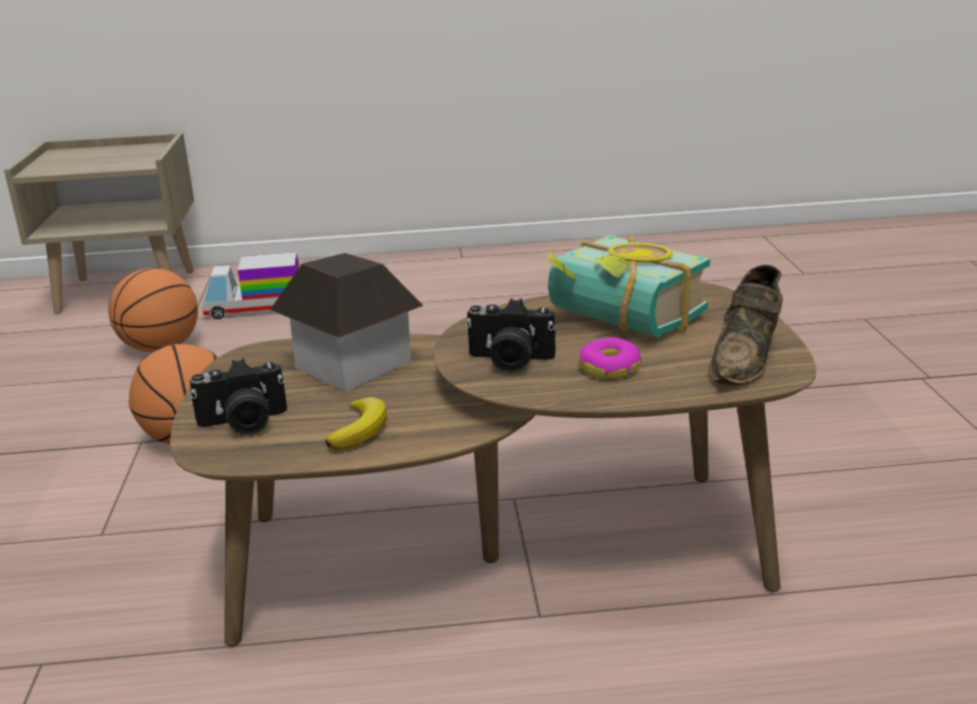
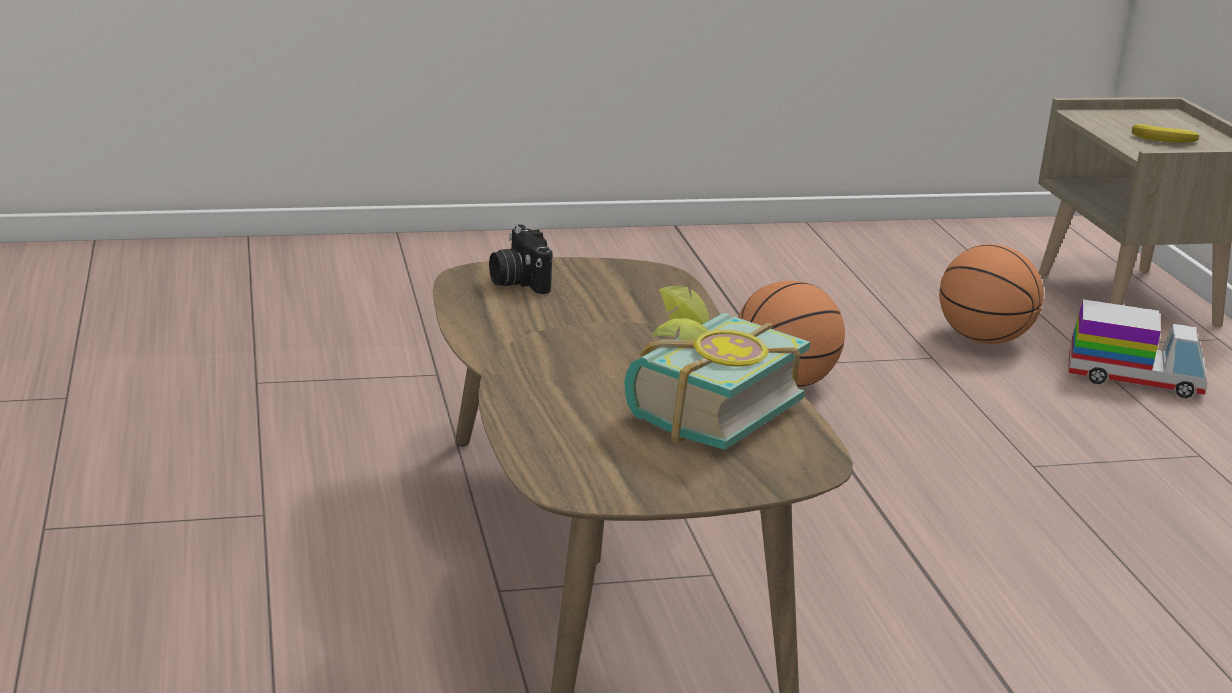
camera: 80 degrees right, 0 degrees up
toy truck [202,252,300,319] -> toy truck turned 120 degrees clockwise [1068,299,1207,398]
toy house [270,253,423,392] -> none
banana [325,397,387,450] -> banana moved to [1132,124,1199,143]
camera [465,298,556,373] -> none
donut [579,337,642,379] -> none
brown shoe [709,265,783,385] -> none

